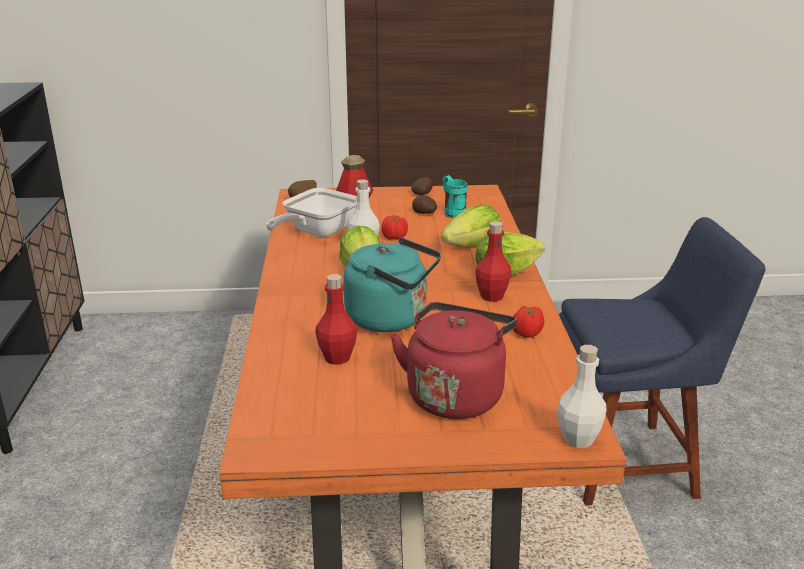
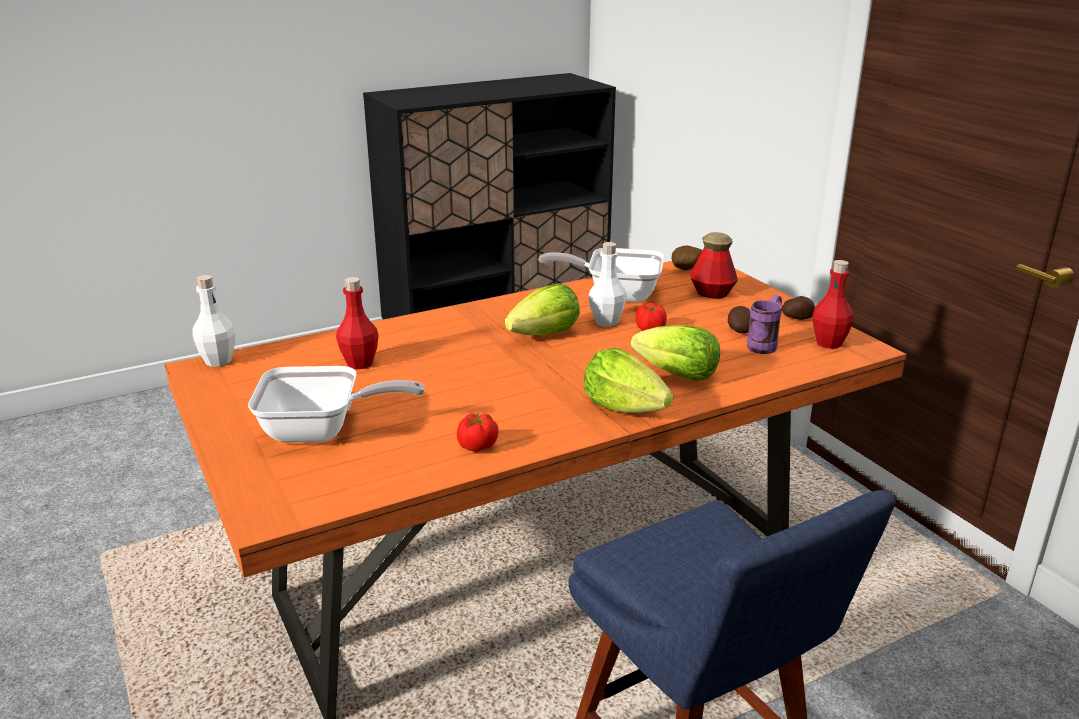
camera: 65 degrees right, 0 degrees up
turquoise kettle [343,237,441,332] -> none
red kettle [390,302,517,419] -> frying pan [248,366,425,443]
turquoise mug [442,175,467,218] -> purple mug [747,295,782,354]
red bottle [475,221,512,302] -> red bottle moved to [813,260,853,349]
white bottle [557,345,607,448] -> white bottle moved to [192,275,235,367]

